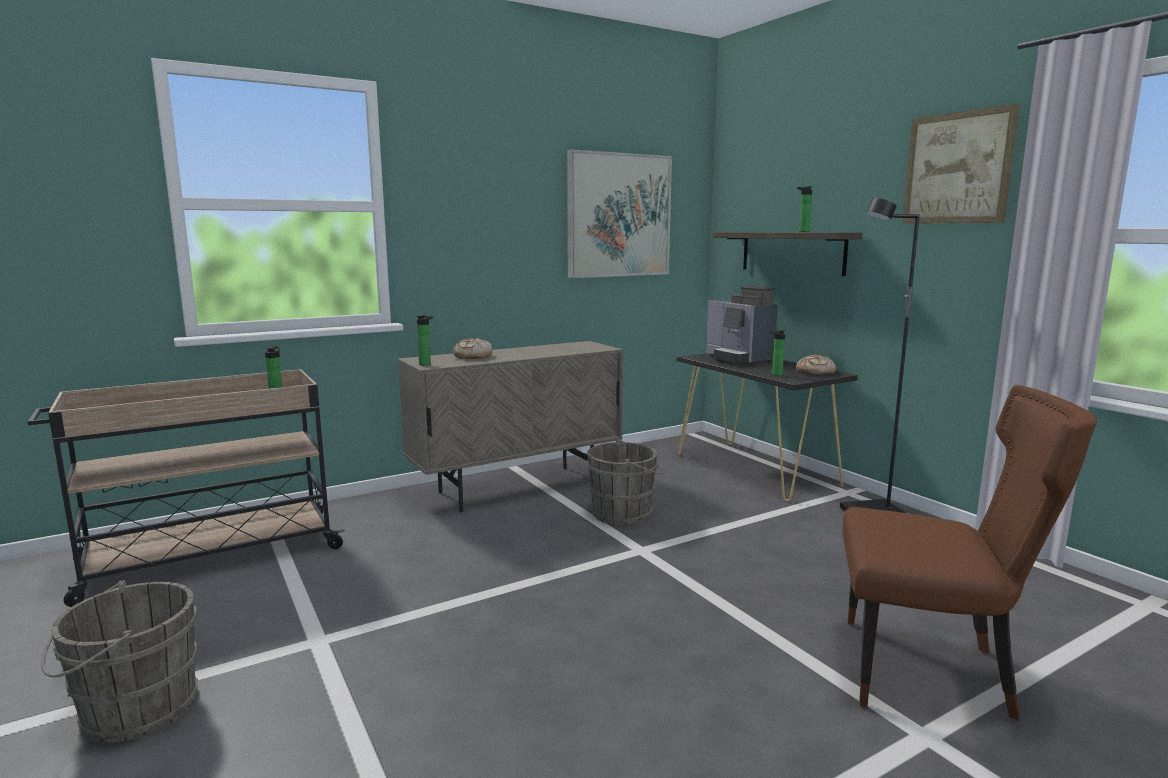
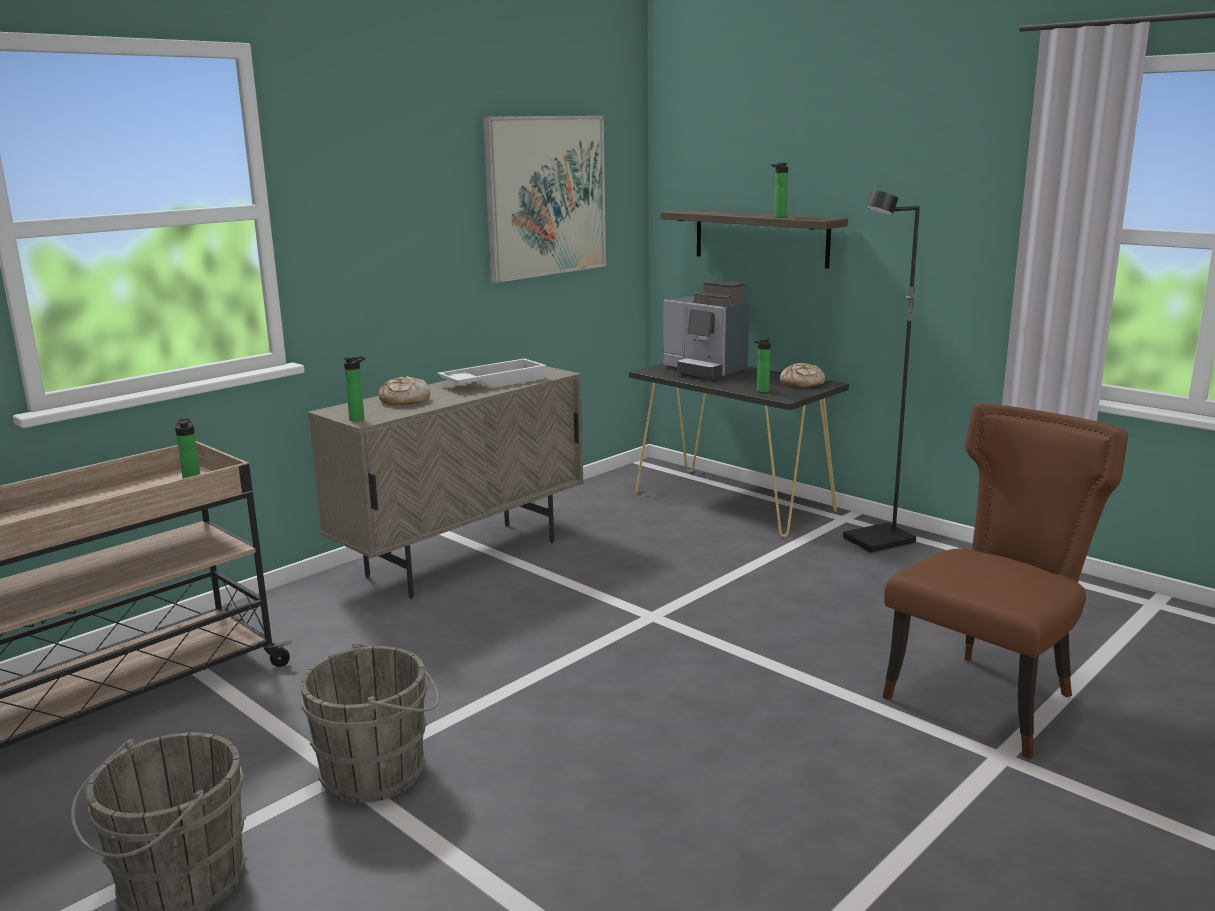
camera: 15 degrees left, 5 degrees up
grey bucket [587,439,664,525] -> grey bucket moved to [300,642,439,803]
brown chair [843,385,1097,721] -> brown chair turned 45 degrees counterclockwise [882,403,1128,759]
picture [902,103,1020,224] -> none
none -> white tray [437,358,546,388]

